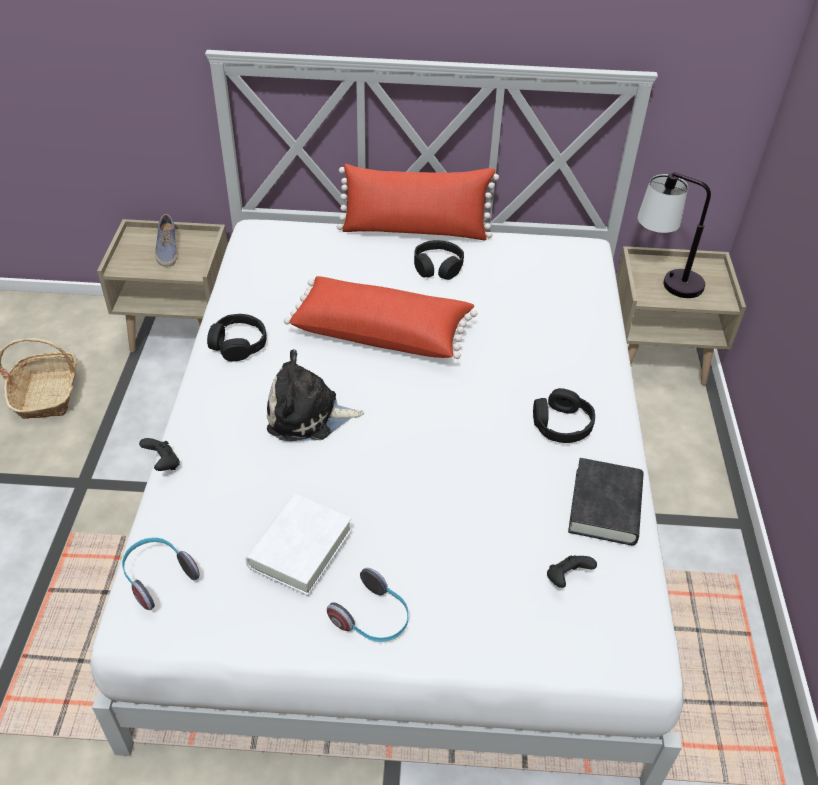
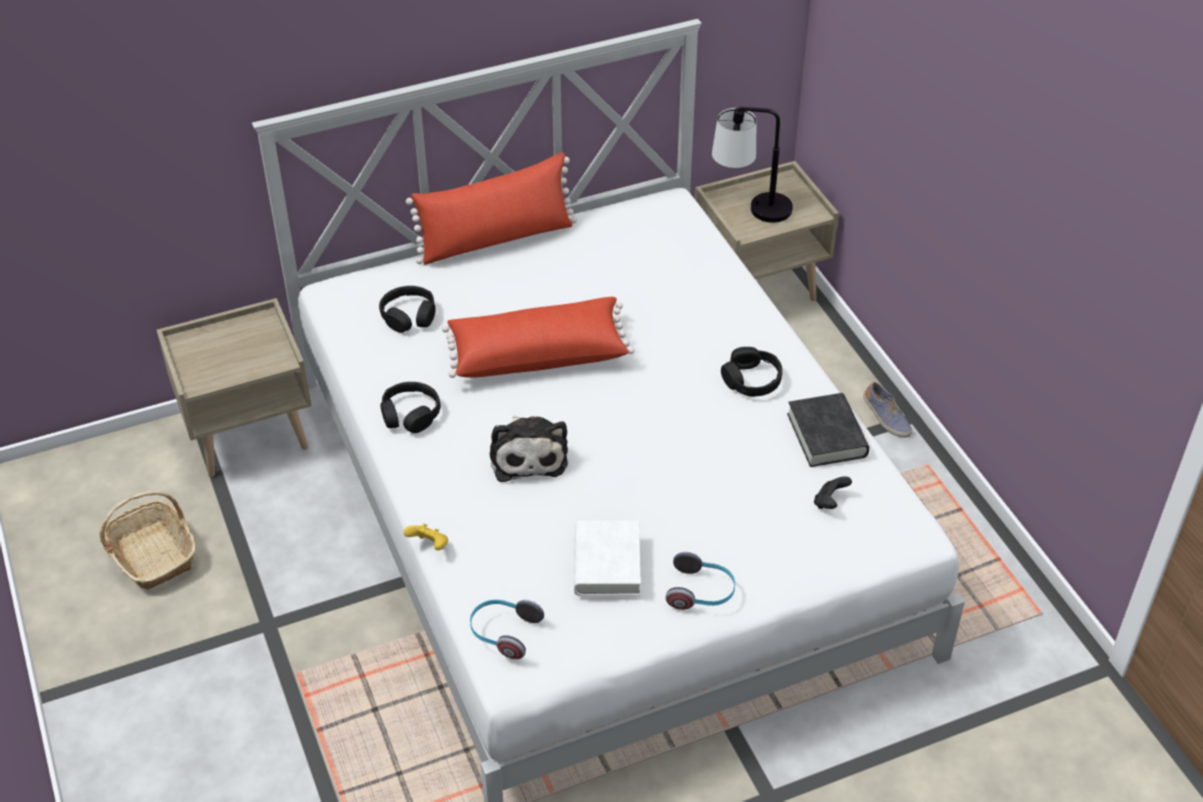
camera: 25 degrees left, 0 degrees up
black game controller [139,438,180,471] -> yellow game controller [403,523,448,550]
shoe [155,214,177,267] -> shoe moved to [863,382,913,438]
plush toy [267,349,364,441] -> plush toy turned 75 degrees counterclockwise [490,416,568,482]
black headphones [414,240,464,280] -> black headphones moved to [379,286,436,333]

